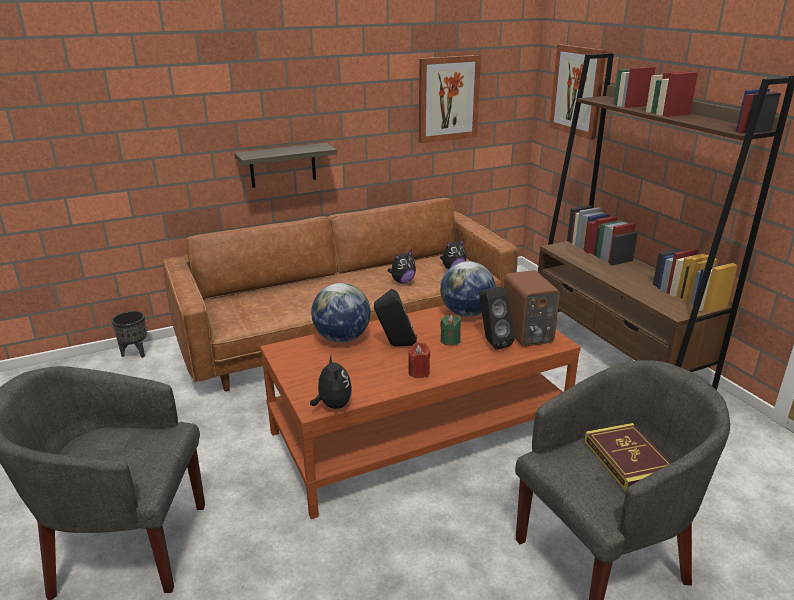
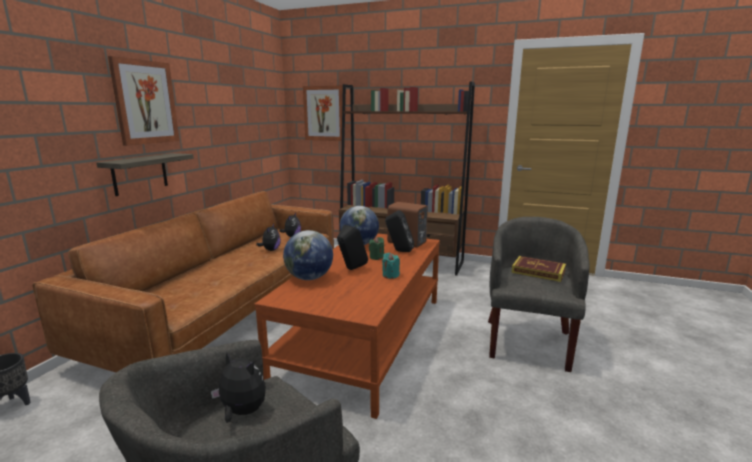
camera: 45 degrees left, 10 degrees down
plush toy [310,356,352,409] -> plush toy moved to [211,351,266,423]
red candle [408,342,430,378] -> turquoise candle [382,253,400,279]
picture [419,55,481,143] -> picture moved to [108,56,179,146]

